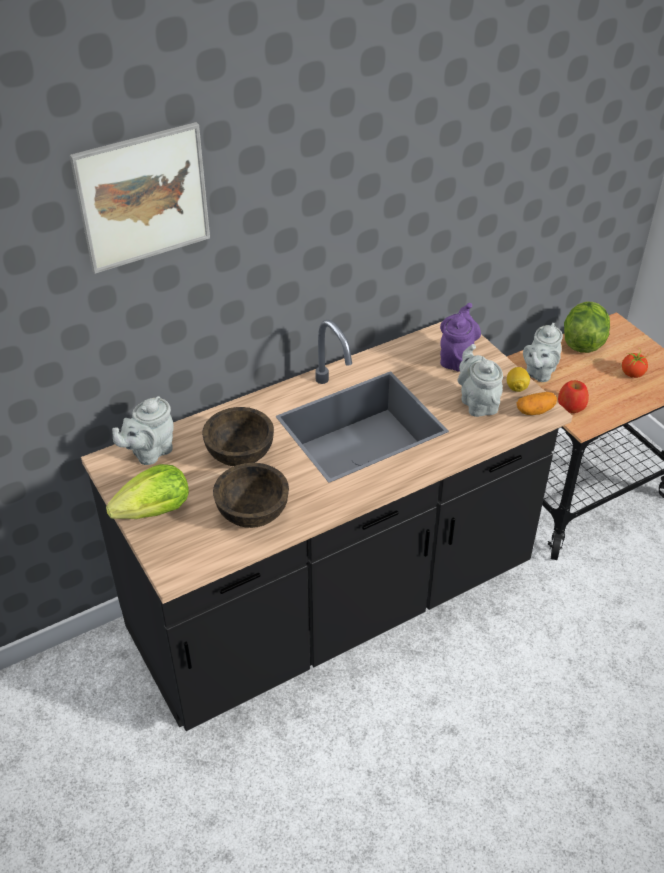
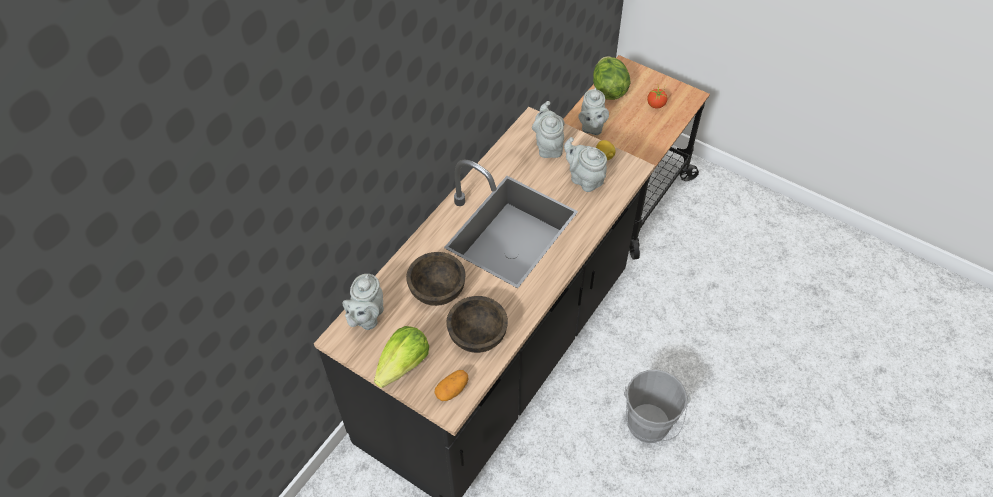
camera: 25 degrees left, 10 degrees up
picture [70,122,210,274] -> none
purple teapot [440,303,481,372] -> grey teapot [532,101,565,158]
potato [516,392,557,415] -> potato moved to [435,370,469,401]
apple [558,380,589,413] -> none
none -> grey bucket [624,369,690,443]

